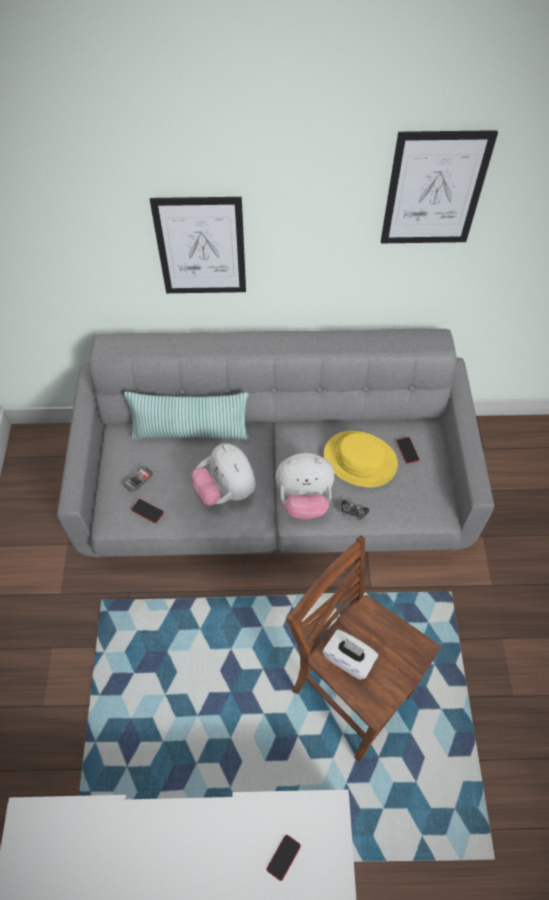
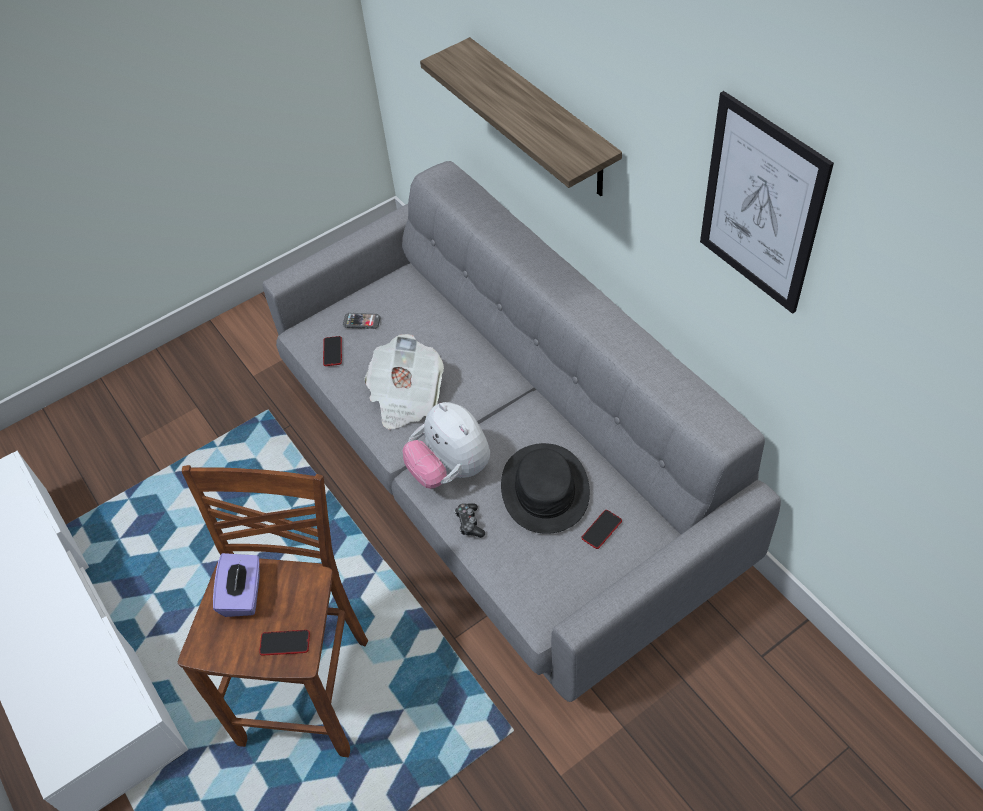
camera: 60 degrees right, 5 degrees down
pillow [124,391,249,441] -> none
picture [150,197,246,293] -> shelf [420,37,622,196]
plush toy [191,443,256,506] -> newspaper [365,334,444,429]
phone [267,835,301,881] -> phone moved to [259,630,310,656]
white tissue box [323,629,378,680] -> purple tissue box [213,553,260,617]
yellow hat [324,431,398,487] -> black hat [501,443,590,534]

